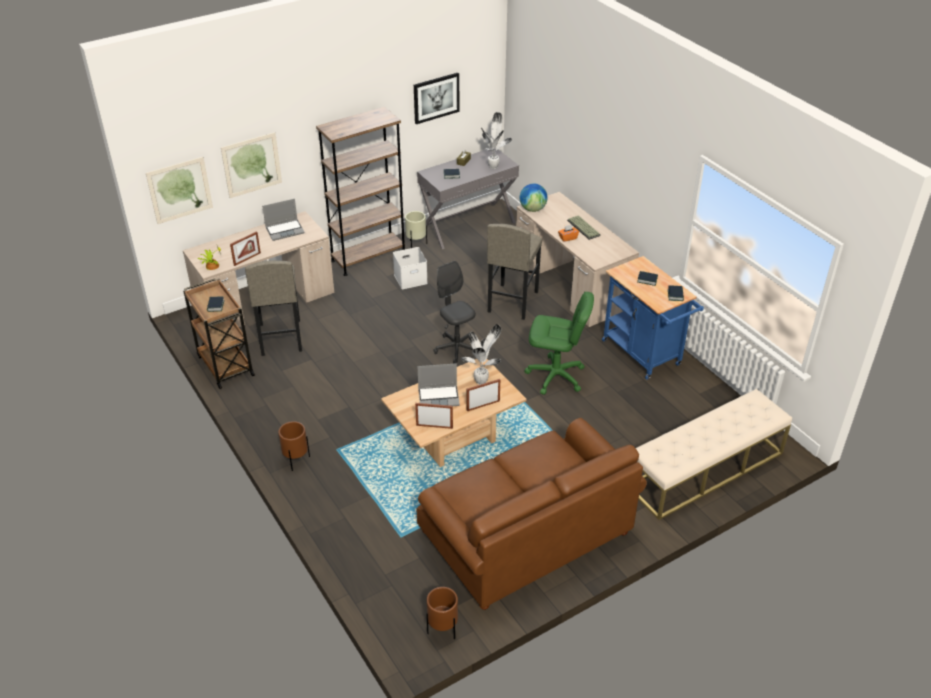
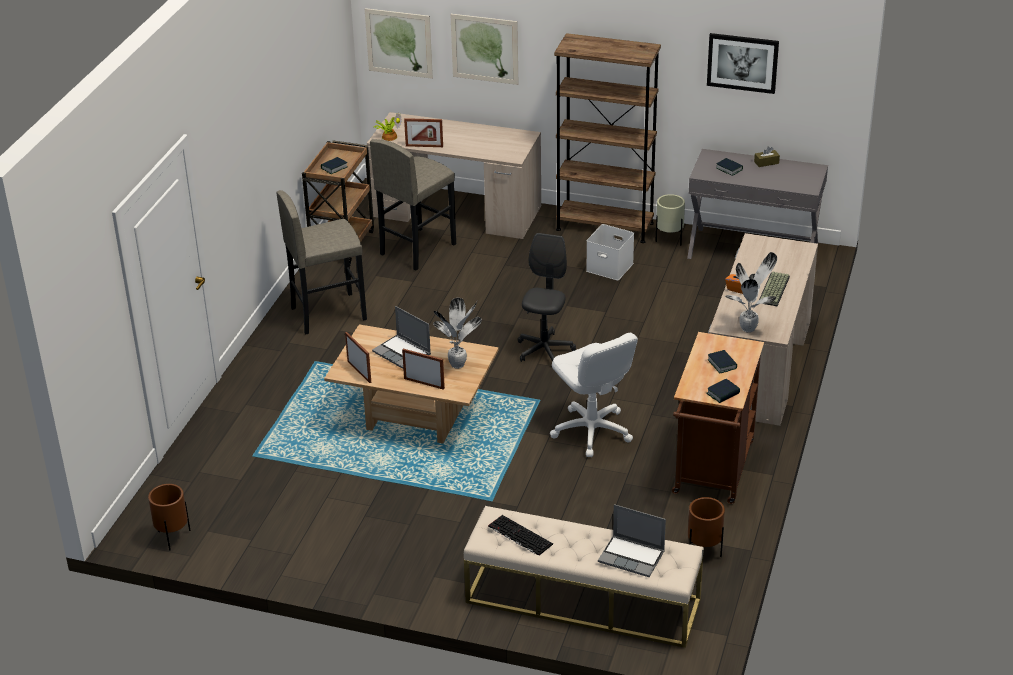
camera: 50 degrees right, 5 degrees down
laptop [262,199,305,241] -> laptop moved to [598,504,666,577]
brown planter [278,421,310,471] -> brown planter moved to [688,497,725,557]
brown sofa [416,418,647,610] -> none
potted plant [481,112,512,169] -> potted plant moved to [725,252,777,333]
grey stool [487,224,542,320] -> grey stool moved to [276,190,367,335]
globe [520,184,548,212] -> none
green office chair [524,292,594,395] -> white office chair [550,333,638,457]
blue cart [602,256,704,380] -> brown cart [672,332,764,504]
none -> keyboard [488,515,553,556]

